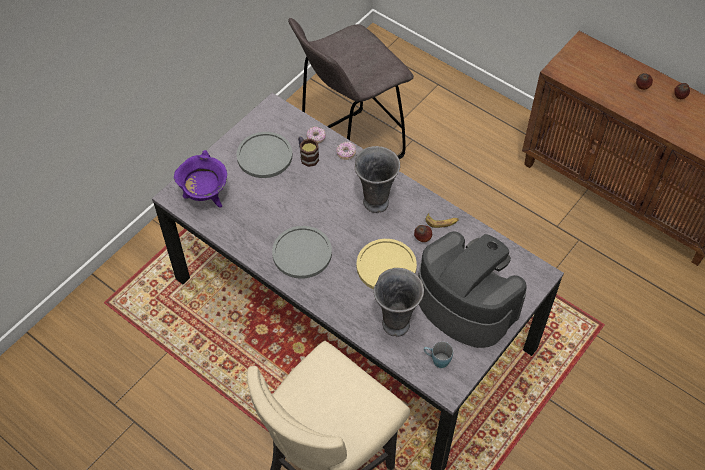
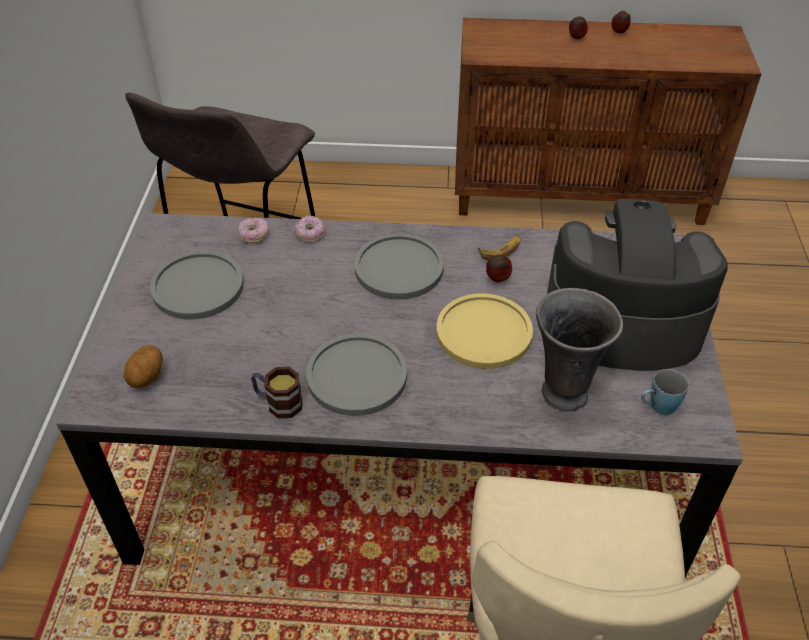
camera: 35 degrees left, 10 degrees down
purple cooking pot [174,150,227,208] -> potato [124,345,163,388]
mug [298,136,319,167] -> mug moved to [251,367,302,418]
grey vase [355,146,400,213] -> grey plate [354,233,444,300]

